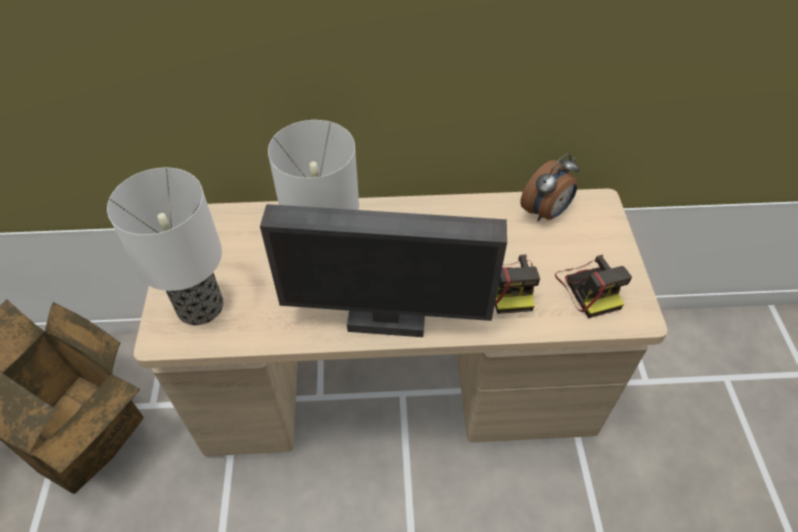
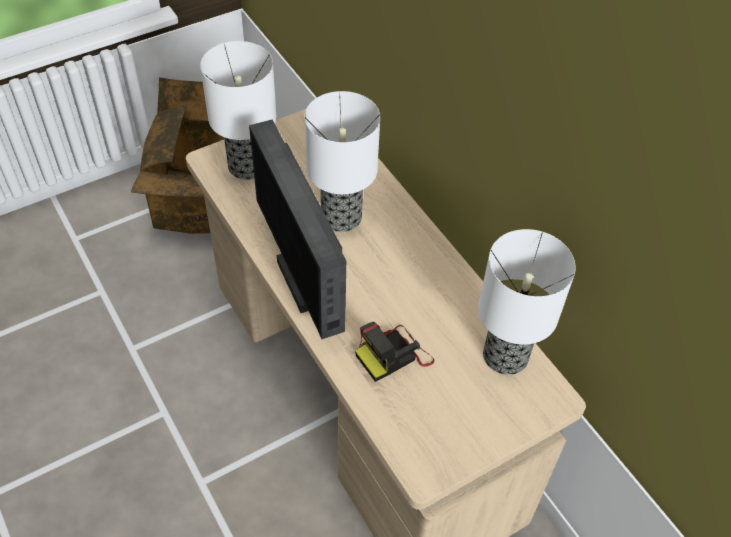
camera: 60 degrees right, 0 degrees up
alarm clock [520,154,580,222] -> table lamp [478,229,576,375]
camera [555,255,632,318] -> none

